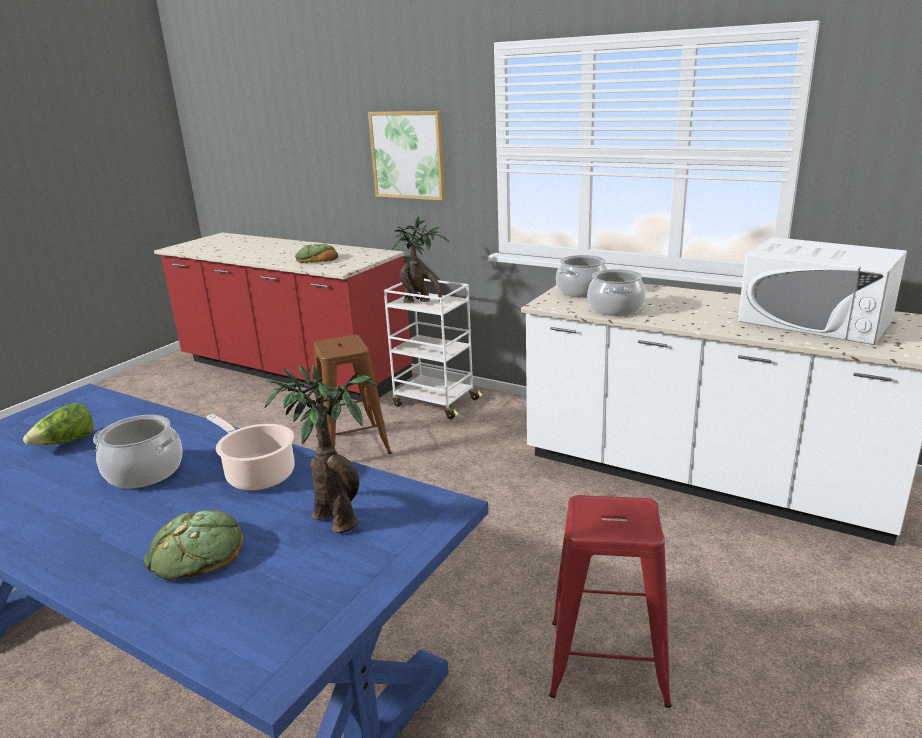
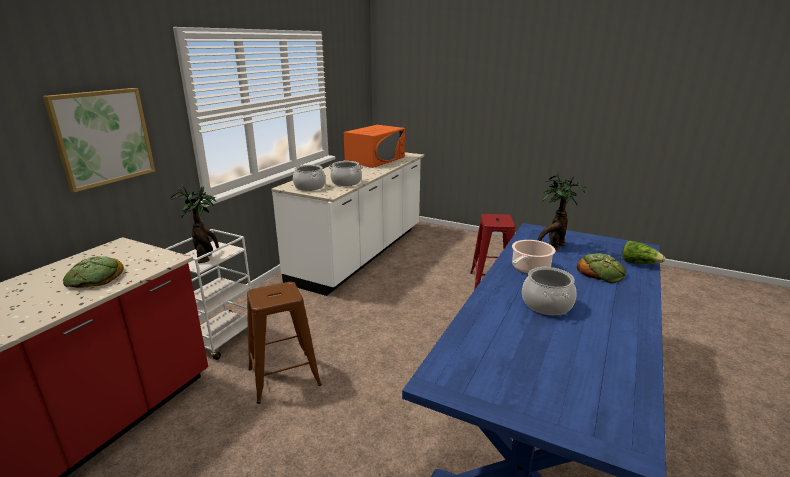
camera: 95 degrees left, 0 degrees up
lettuce [23,403,94,446] -> lettuce moved to [622,241,666,264]
white microwave [738,237,907,345] -> orange microwave [344,125,405,168]

